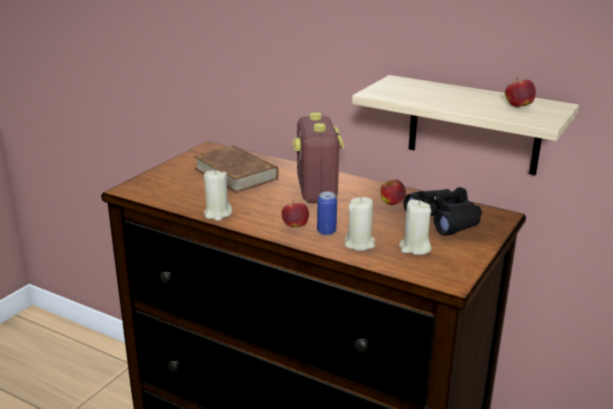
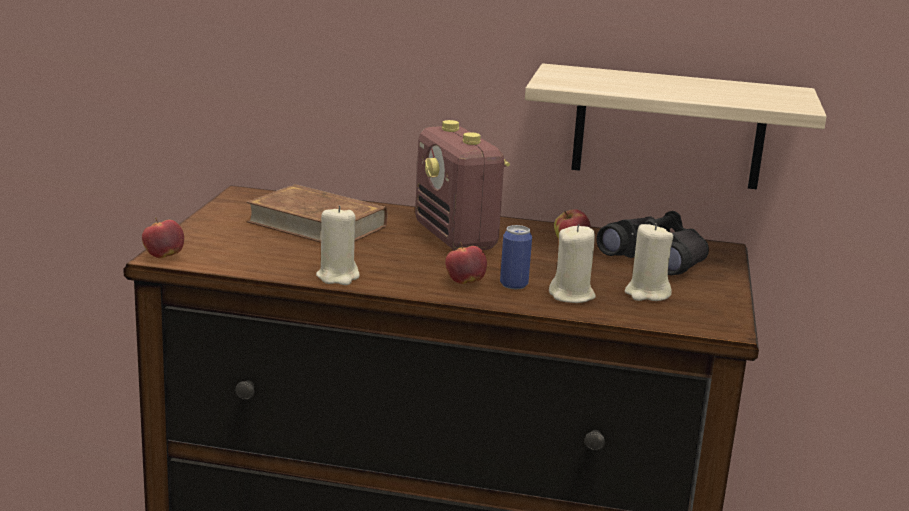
camera: 20 degrees left, 5 degrees down
apple [505,77,536,107] -> apple moved to [142,218,184,258]

